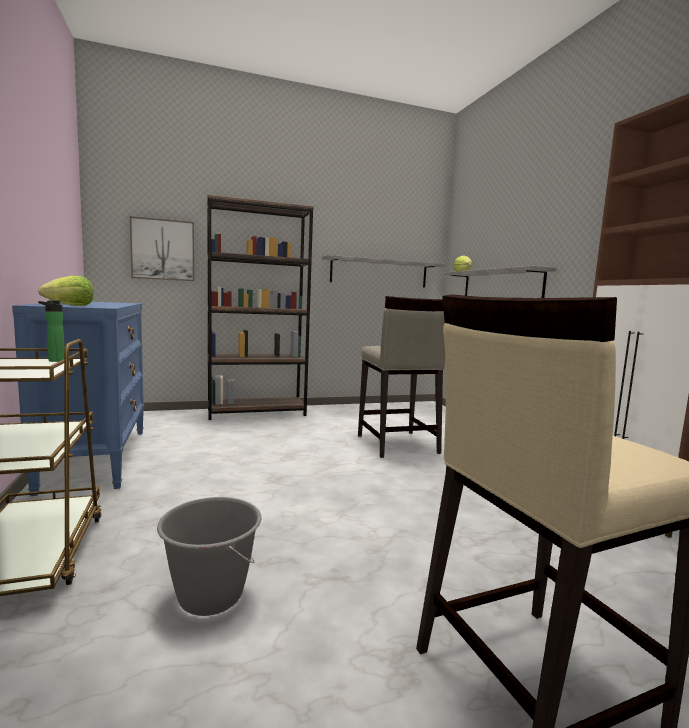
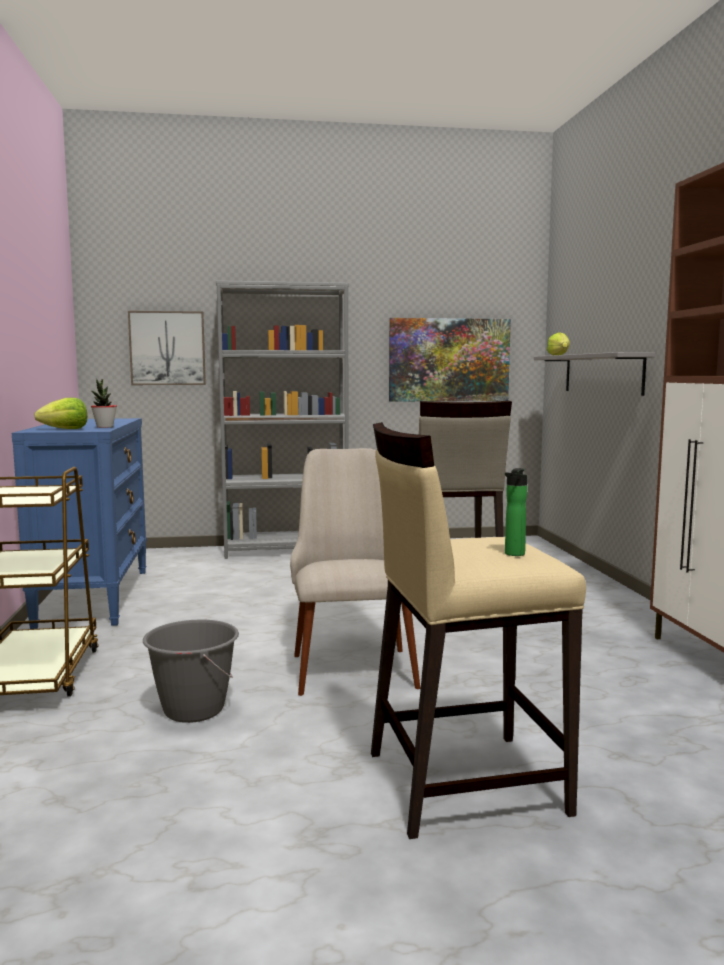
camera: 10 degrees right, 0 degrees up
bottle [38,300,65,362] -> bottle moved to [505,468,528,556]
brown bookcase [207,194,314,420] -> grey bookcase [216,280,349,559]
grey shelf [322,255,445,288] -> picture [389,318,511,402]
none -> potted plant [91,379,117,428]
none -> beige chair [290,448,420,696]

